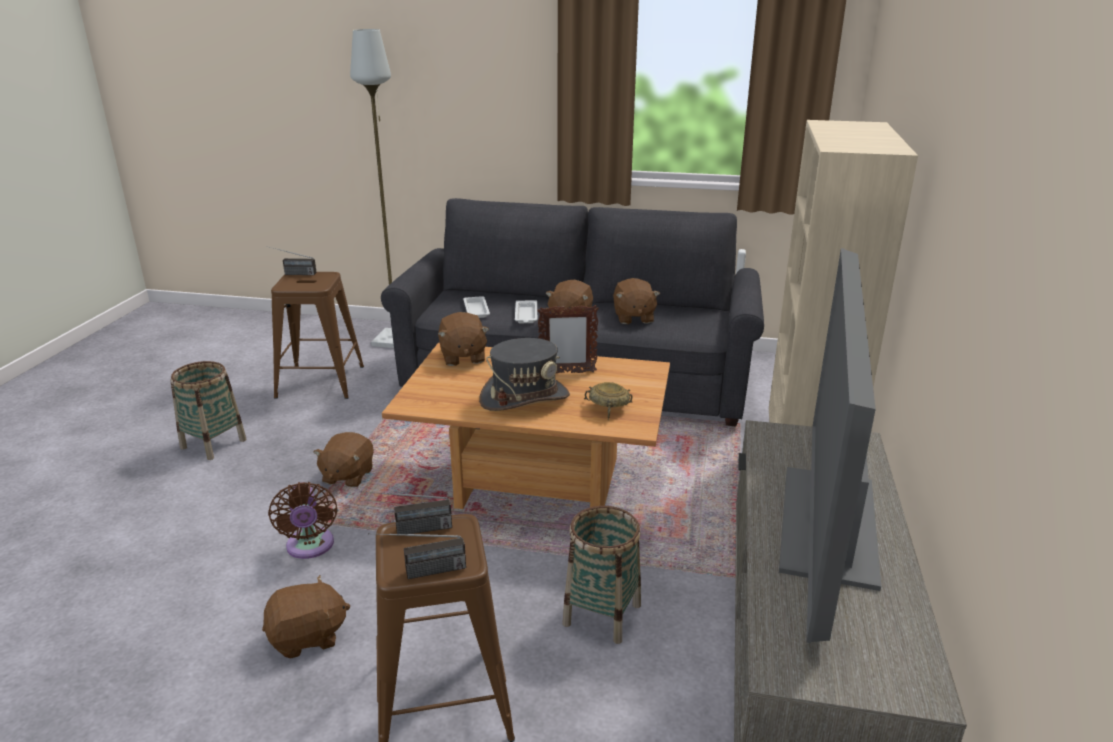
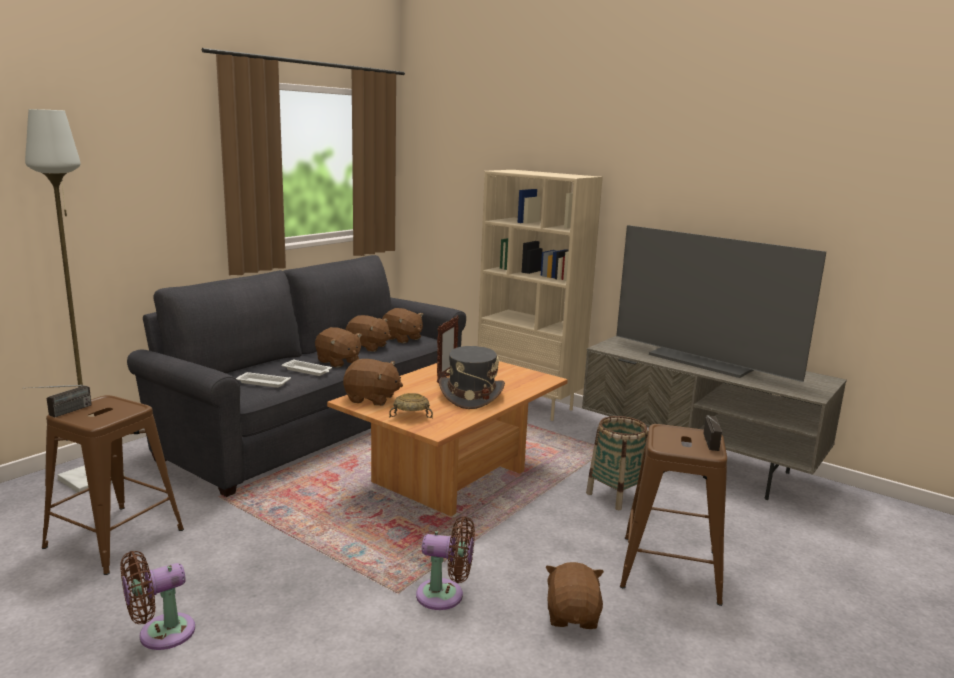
camera: 65 degrees left, 10 degrees down
basket [170,361,247,460] -> brown fan [121,551,195,650]
brown plush toy [313,432,374,487] -> brown plush toy moved to [382,308,423,343]
radio [361,491,452,536] -> none
beige bowl [584,382,632,420] -> beige bowl moved to [389,393,433,419]

